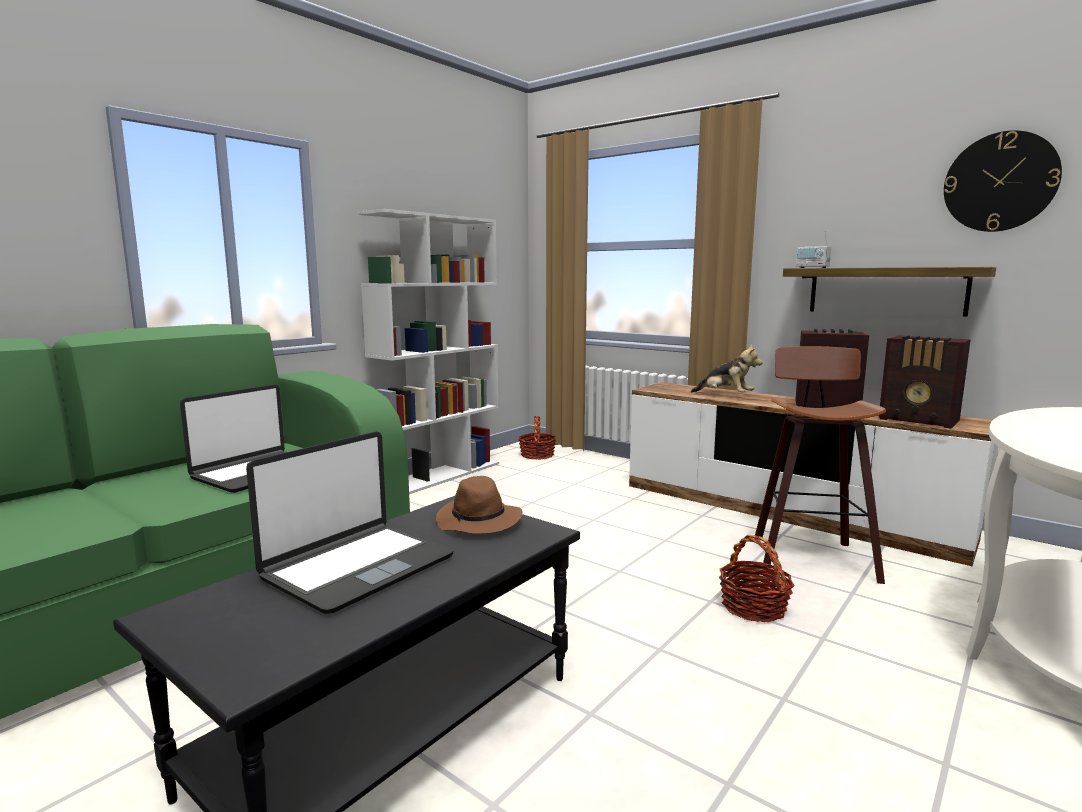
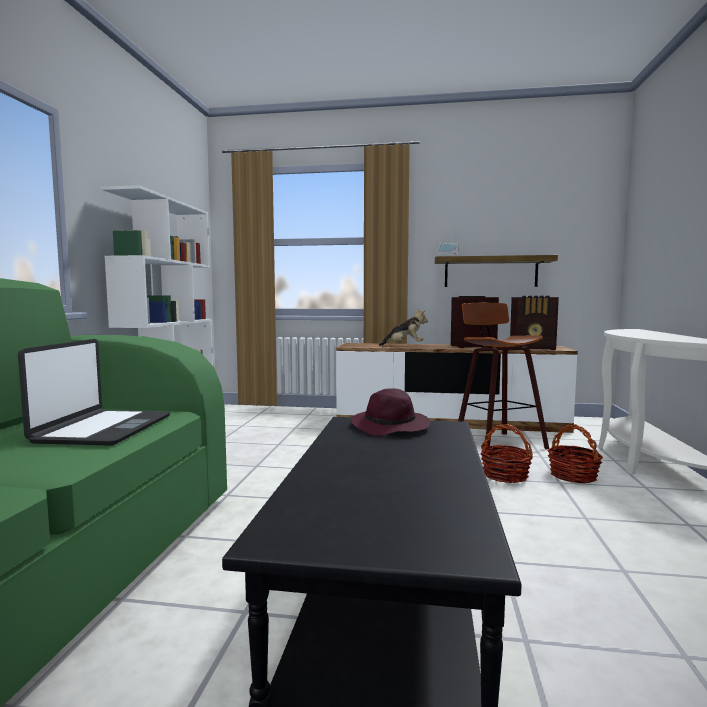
camera: 30 degrees left, 5 degrees down
laptop [246,431,454,614] -> none
brown hat [436,476,523,534] -> purple hat [351,388,431,436]
basket [519,416,556,459] -> basket moved to [547,424,603,484]
wall clock [944,130,1062,232] -> none

